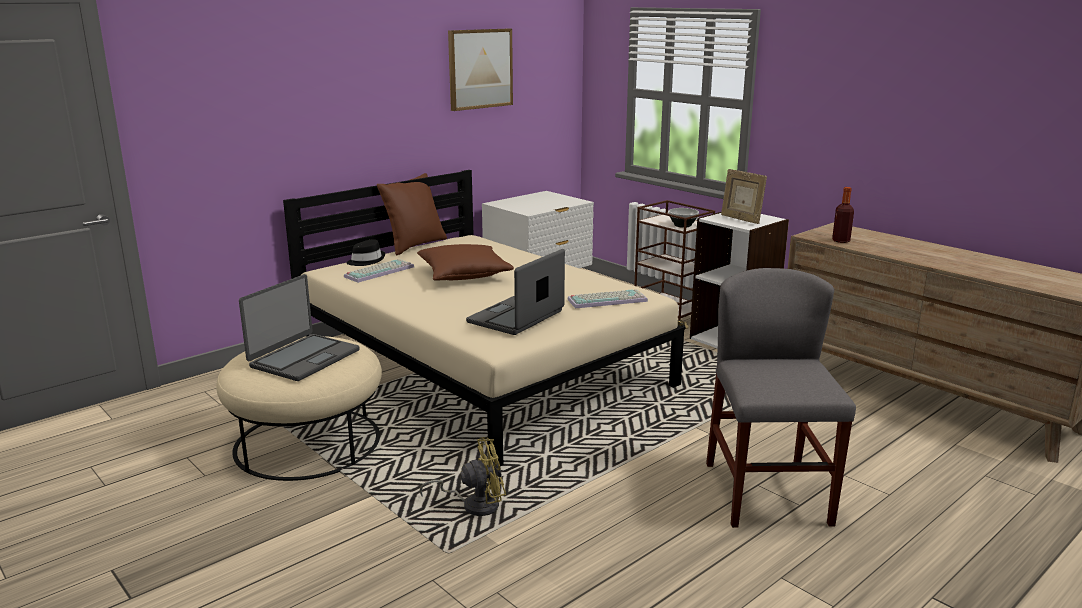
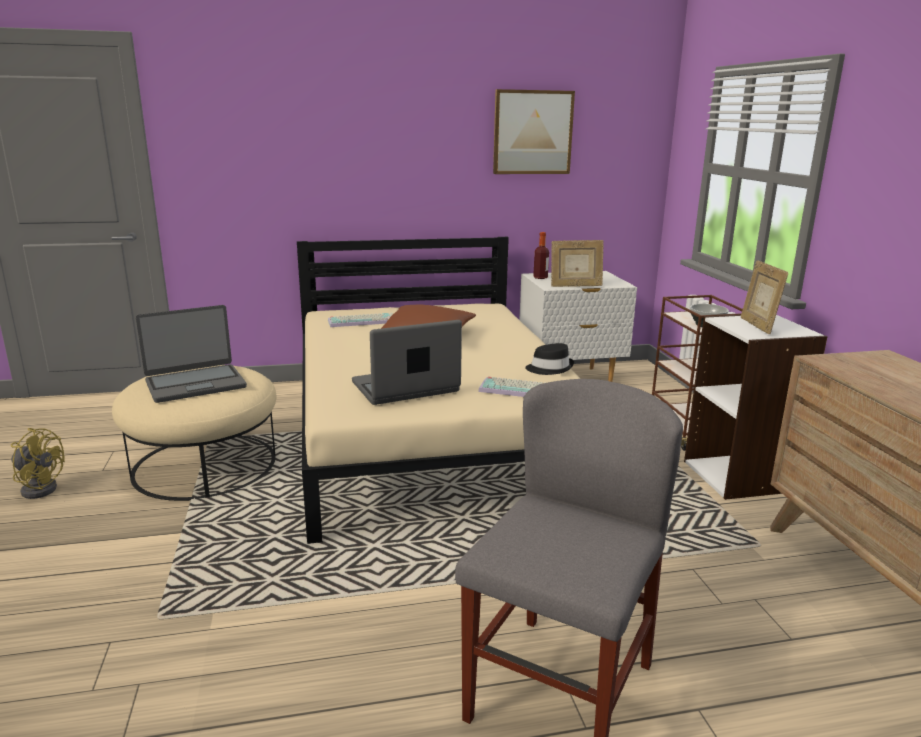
camera: 30 degrees right, 0 degrees up
black hat [347,239,385,266] -> black hat moved to [525,343,574,375]
brown pillow [377,173,447,255] -> none
yellow fan [420,437,506,516] -> yellow fan moved to [11,428,65,499]
bottle [832,187,854,243] -> bottle moved to [533,232,549,279]
none -> picture frame [551,240,604,287]

